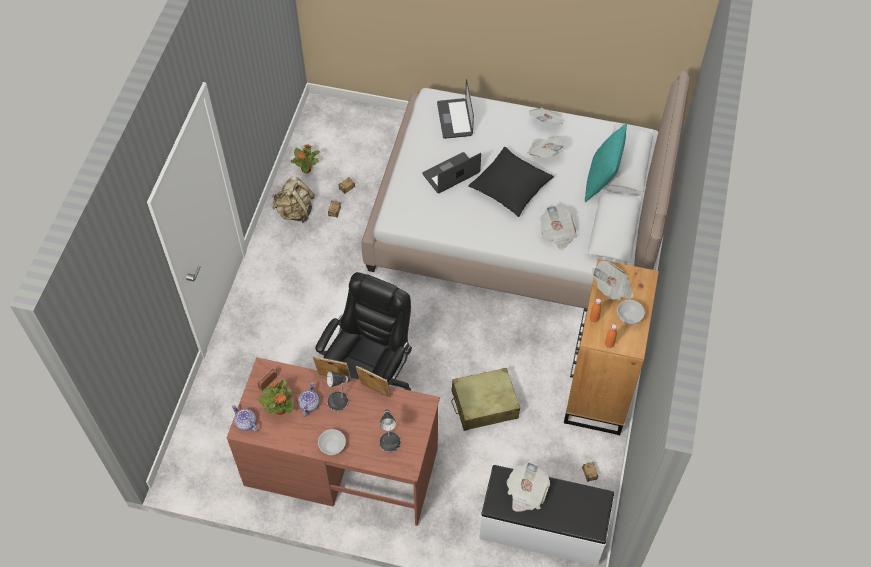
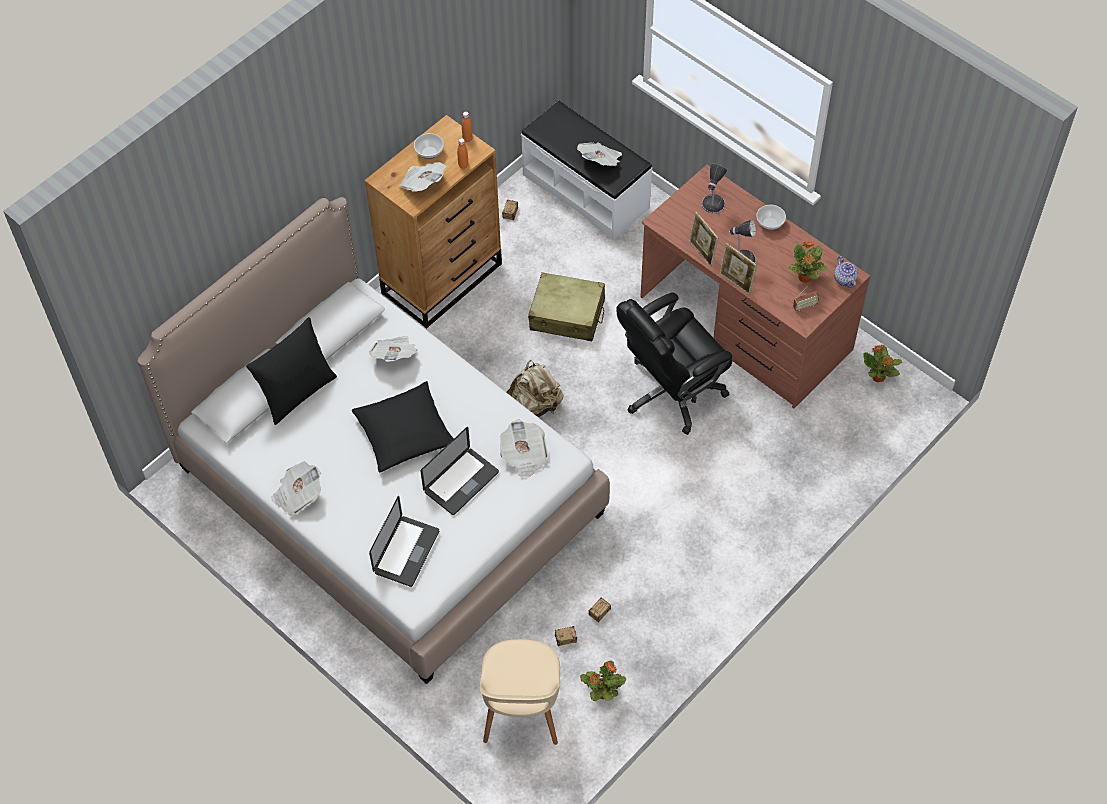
camera: 150 degrees left, 0 degrees up
beige backpack [273,177,315,223] -> beige backpack moved to [506,360,563,417]
teapot [298,382,320,417] -> none
laptop [423,152,481,193] -> laptop turned 45 degrees counterclockwise [421,427,499,515]
newspaper [527,136,566,158] -> newspaper moved to [500,419,548,479]
turquoise pillow [585,123,627,202] -> black pillow [246,317,337,425]
none -> beige chair [479,639,560,745]
none -> potted plant [863,345,902,382]

